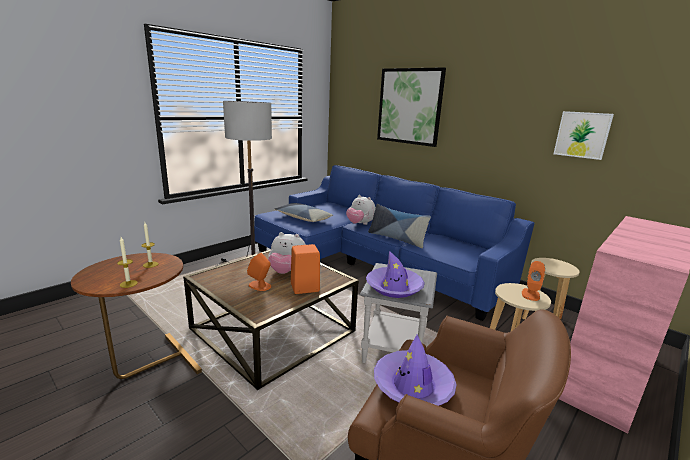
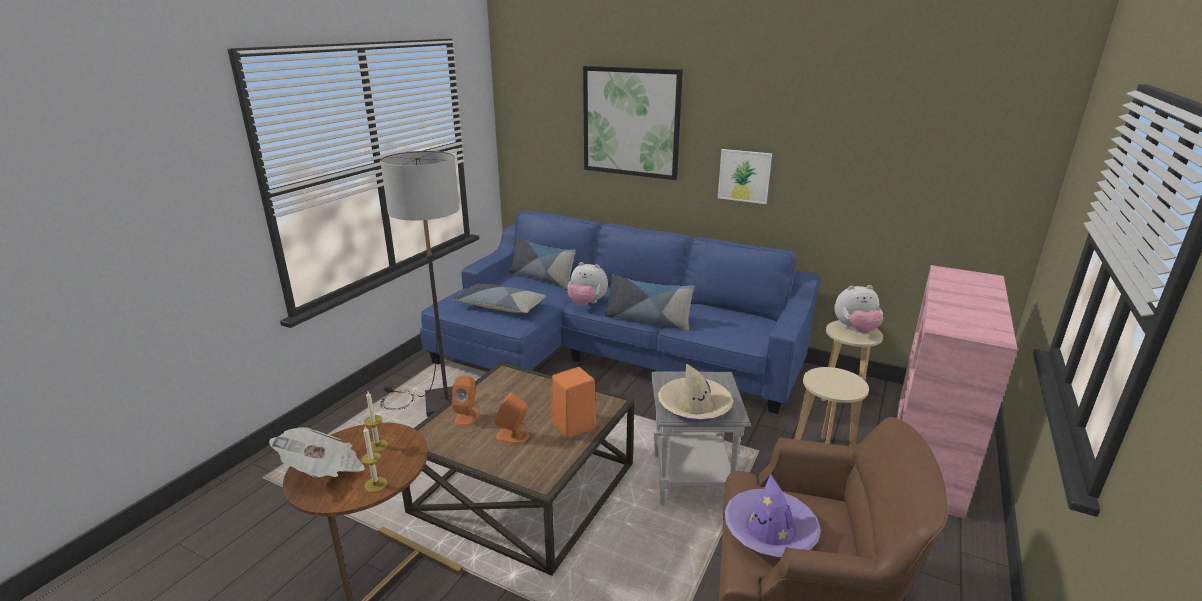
camera: 15 degrees left, 5 degrees up
plush toy [268,232,306,274] -> plush toy moved to [834,285,883,333]
purple hat [366,251,425,298] -> beige hat [658,363,734,422]
orange speaker [522,261,545,301] -> orange speaker moved to [452,375,480,426]
picture [554,111,614,160] -> picture moved to [718,149,772,204]
none -> newspaper [269,427,365,478]
none -> pillow [509,237,576,289]

